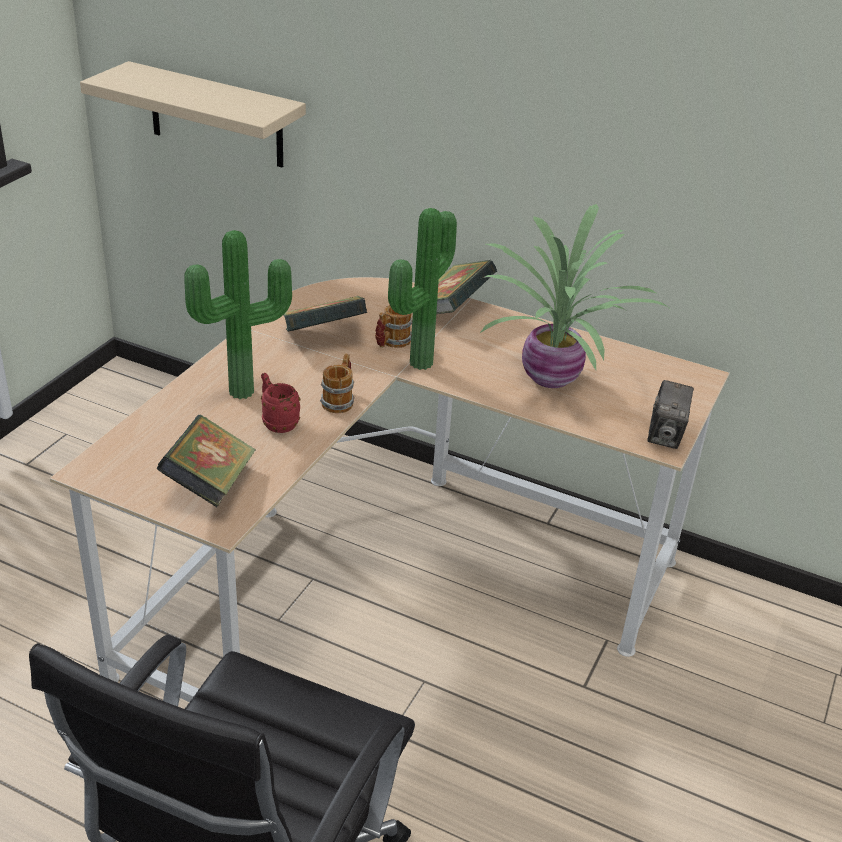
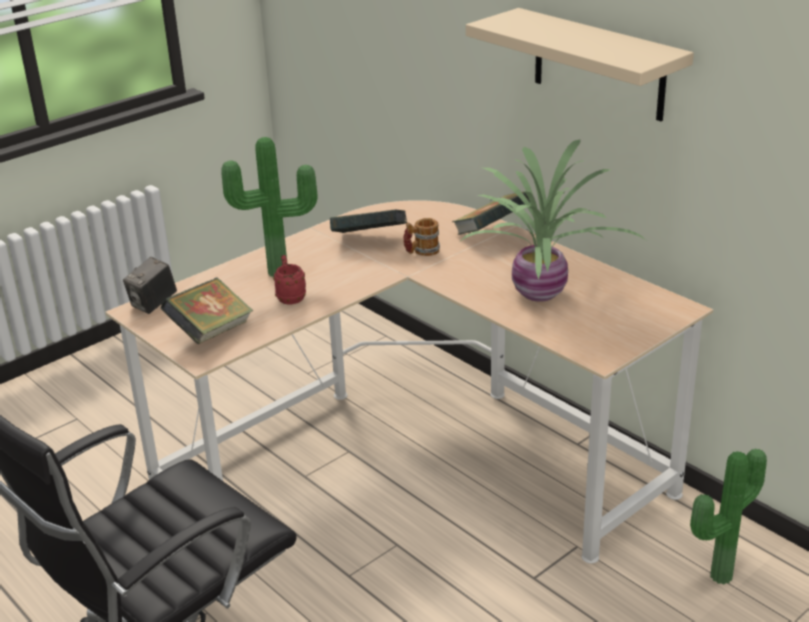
camera: 25 degrees right, 5 degrees down
beige shelf [80,61,306,167] -> beige shelf moved to [466,8,694,121]
mug [320,353,355,413] -> none
potted plant [388,208,457,370] -> potted plant moved to [690,449,767,585]
camera [647,380,694,449] -> camera moved to [123,257,177,314]

